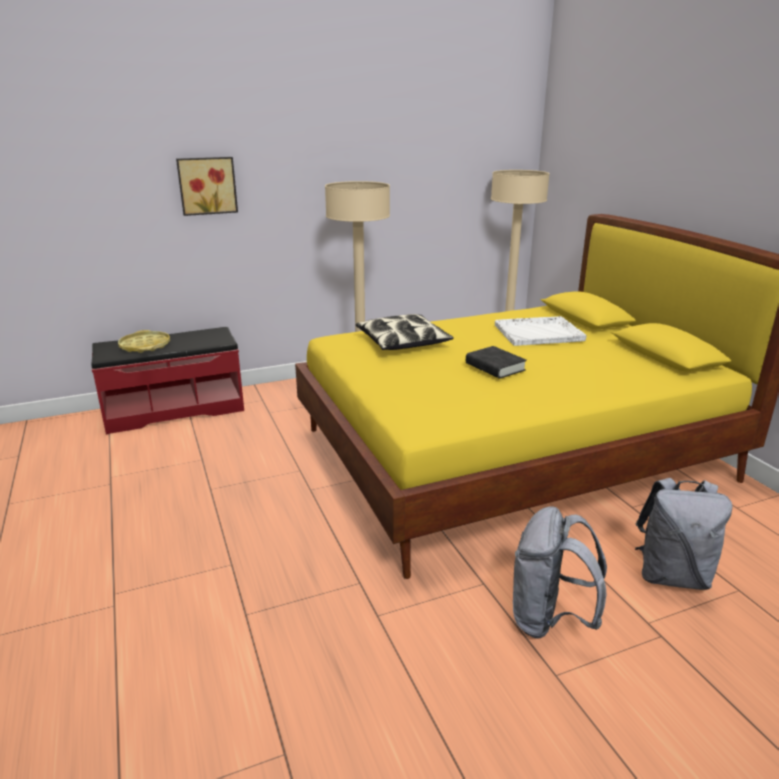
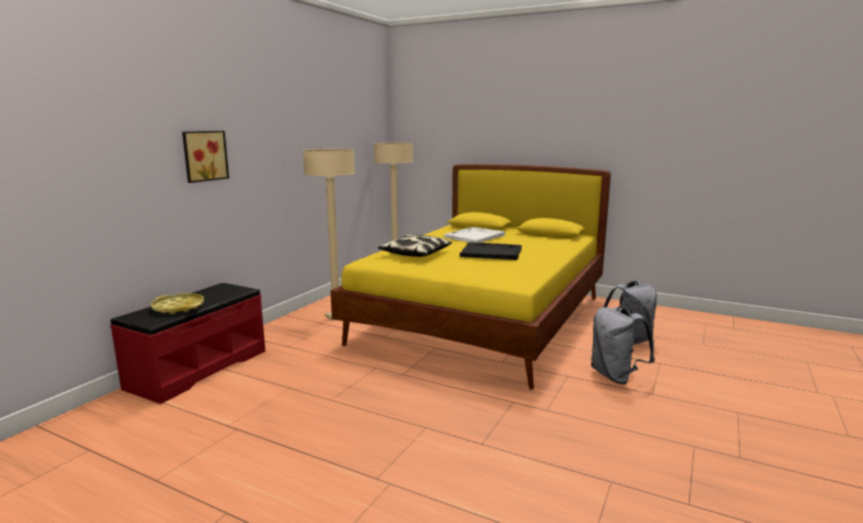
camera: 40 degrees left, 10 degrees down
black book [466,346,527,379] -> black tray [460,242,522,260]

